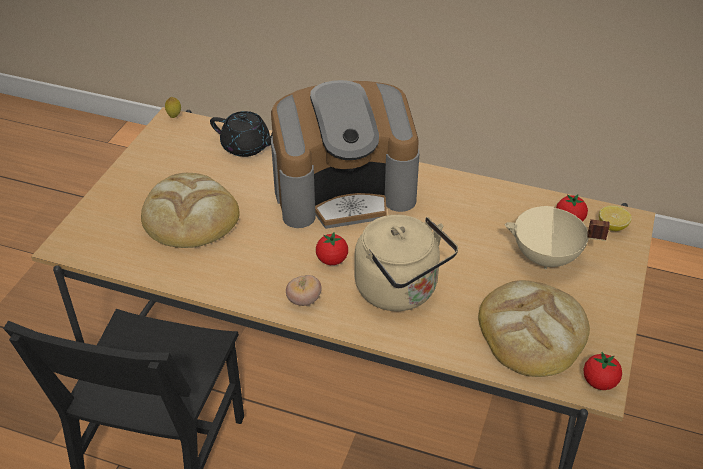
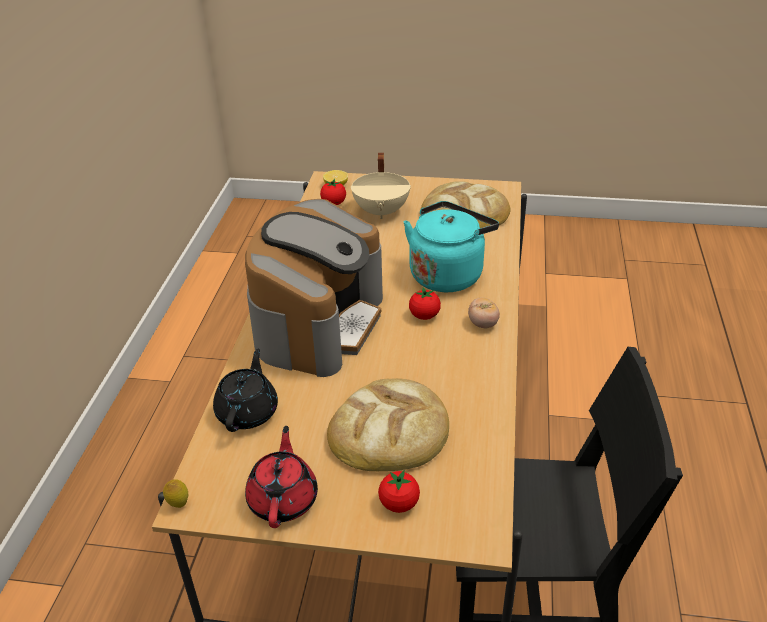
camera: 100 degrees left, 5 degrees down
coffee machine [271,80,419,229] -> coffee machine turned 45 degrees clockwise [245,199,383,377]
beige kettle [354,215,458,311] -> turquoise kettle [404,201,499,292]
tomato [583,352,622,390] -> tomato moved to [378,470,420,513]
none -> red teapot [245,426,318,528]

